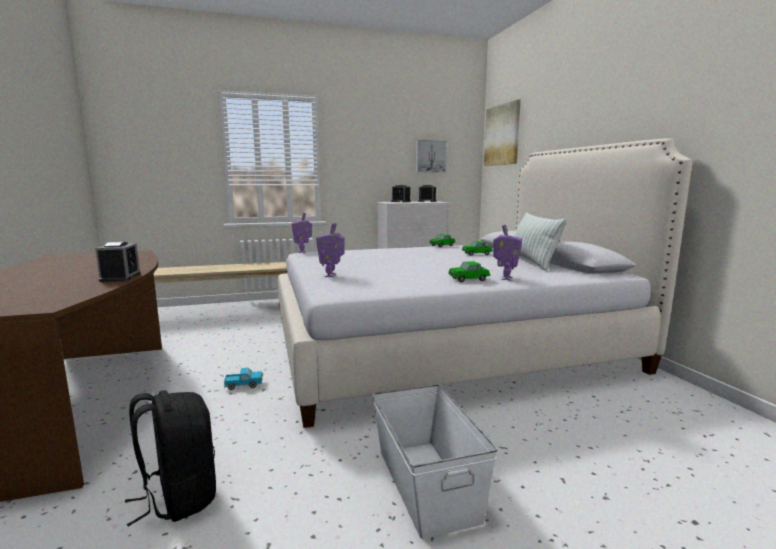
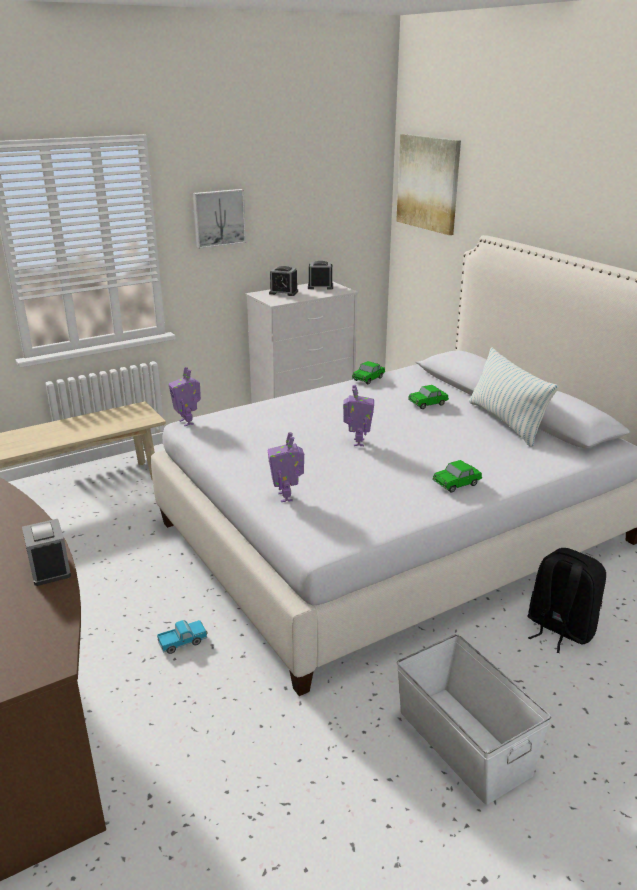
camera: 15 degrees left, 15 degrees up
black backpack [125,390,216,526] -> black backpack moved to [528,548,606,653]
picture [416,140,447,173] -> picture moved to [193,189,246,249]
toy robot [493,224,522,281] -> toy robot moved to [343,385,374,446]

